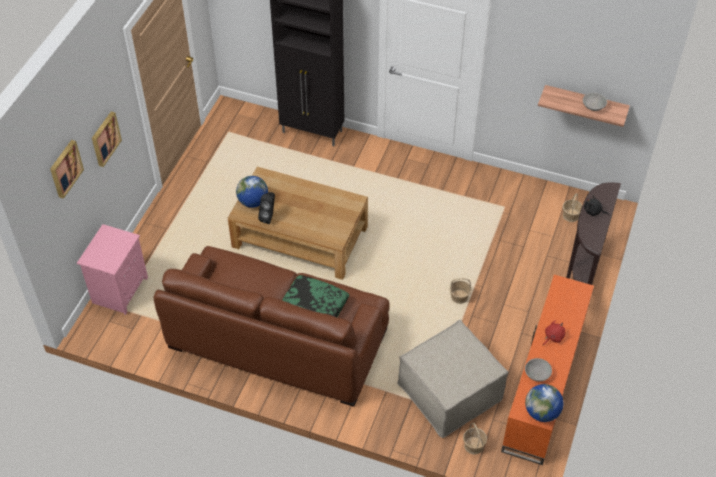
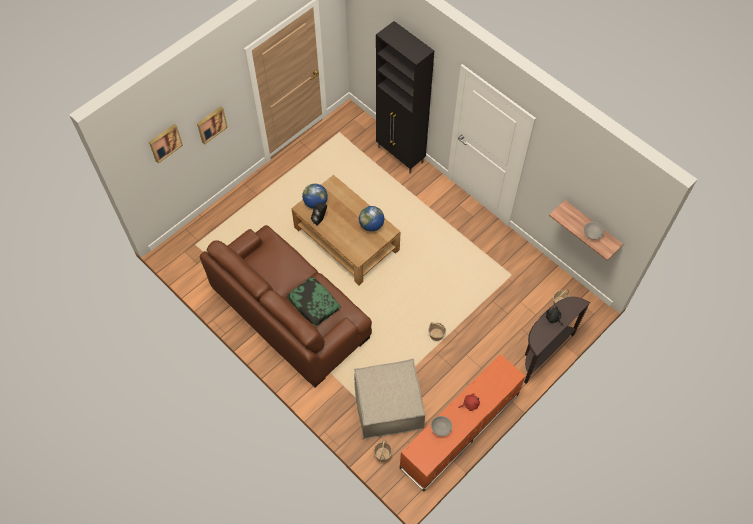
camera: 25 degrees right, 10 degrees up
pink nightstand [77,224,148,315] -> none
globe [525,384,564,422] -> globe moved to [359,206,384,232]

